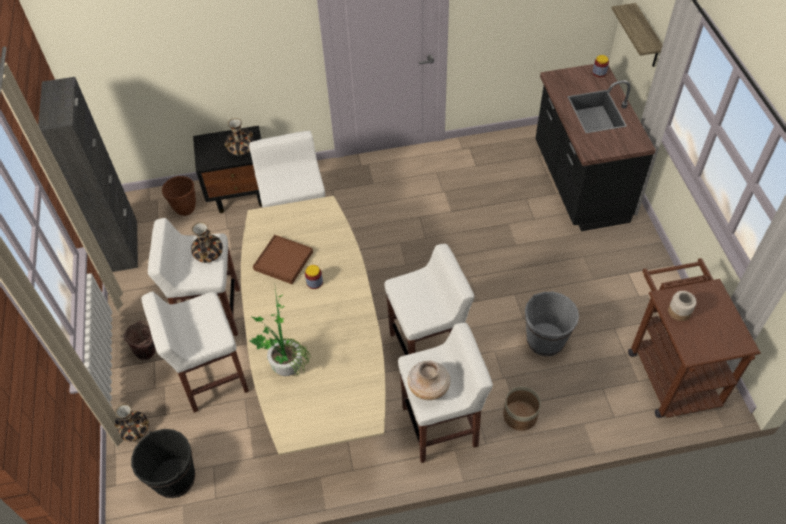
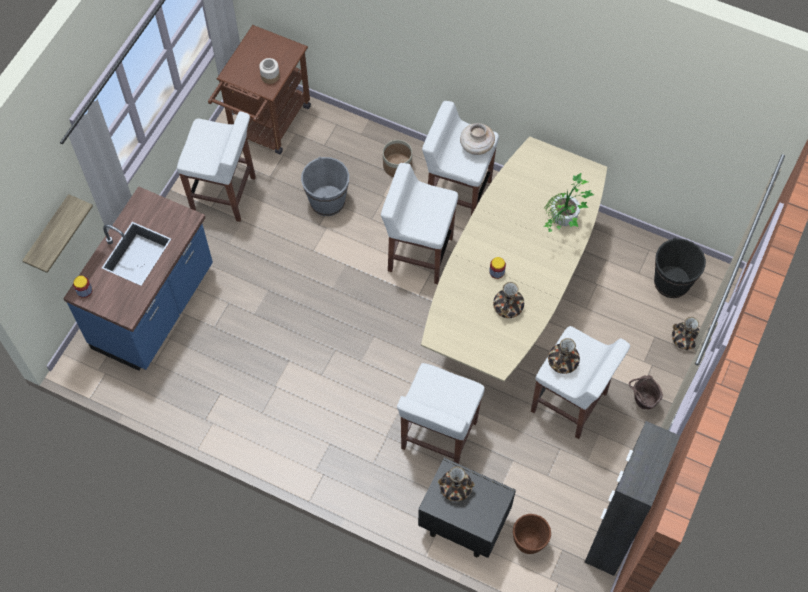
camera: 145 degrees left, 10 degrees up
white stool [142,291,249,413] -> white stool moved to [177,111,256,222]
brown tray [253,235,313,284] -> vase [493,282,524,318]
black counter [535,64,656,231] -> blue counter [63,186,213,371]

